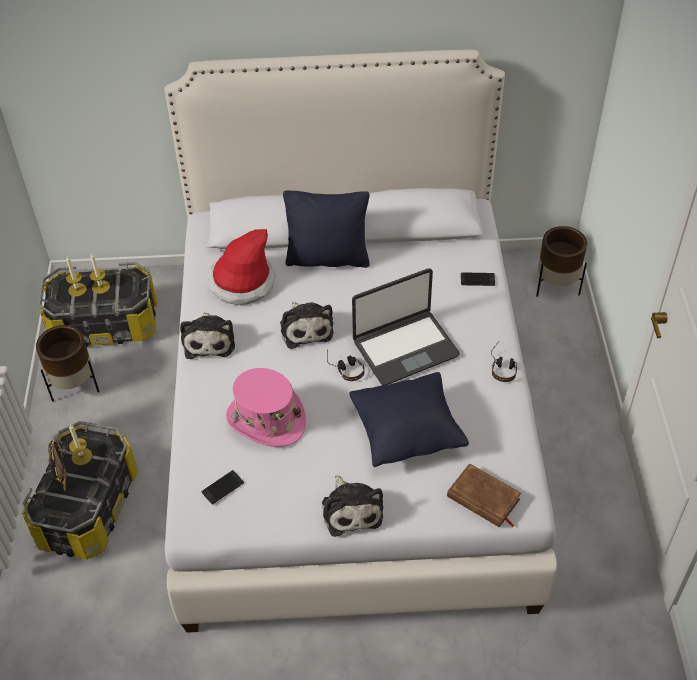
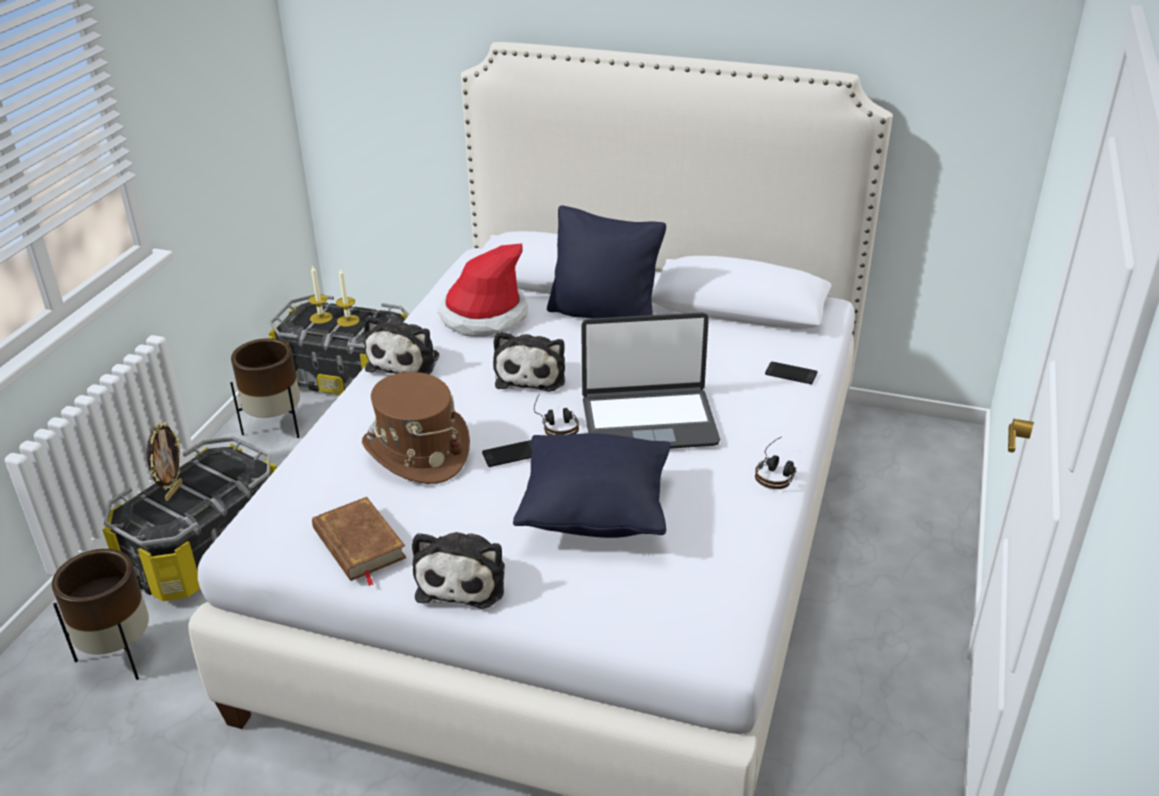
camera: 20 degrees right, 15 degrees down
candle [69,424,92,465] -> none
phone [201,470,244,505] -> phone moved to [482,440,532,467]
pink hat [226,368,306,447] -> brown hat [362,372,470,484]
brown book [447,463,521,527] -> brown book moved to [312,497,407,586]
brown planter [536,226,587,297] -> brown planter moved to [52,549,149,680]

